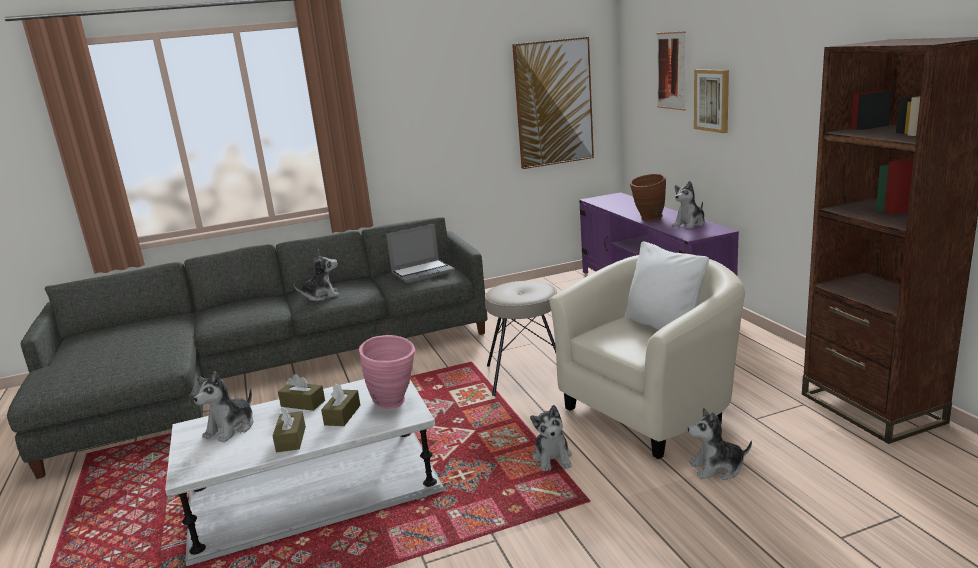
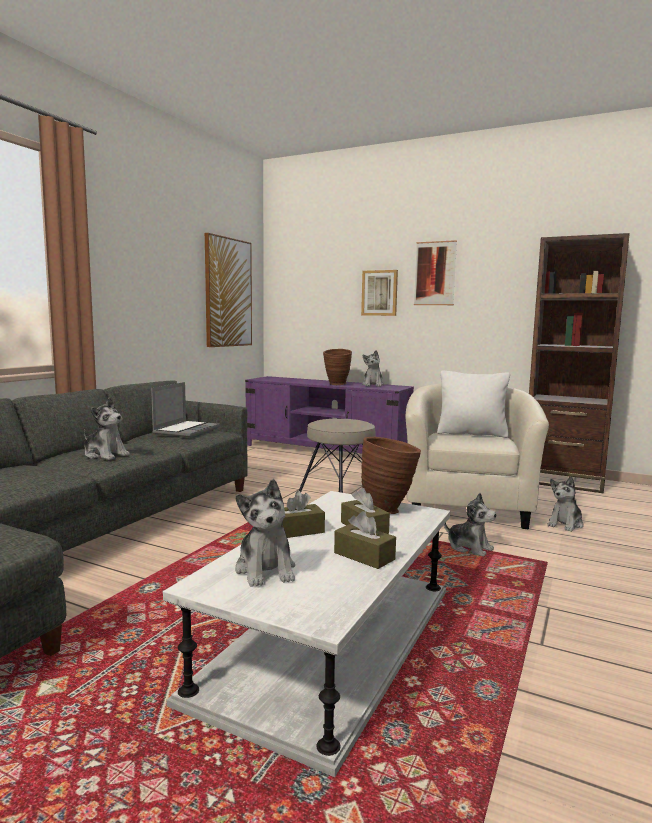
camera: 45 degrees left, 10 degrees down
plush toy [294,250,339,301] -> plush toy turned 90 degrees clockwise [84,397,130,460]
pink vase [359,335,415,409] -> brown vase [361,437,421,514]
picture [656,31,686,110] -> picture moved to [414,240,457,305]

